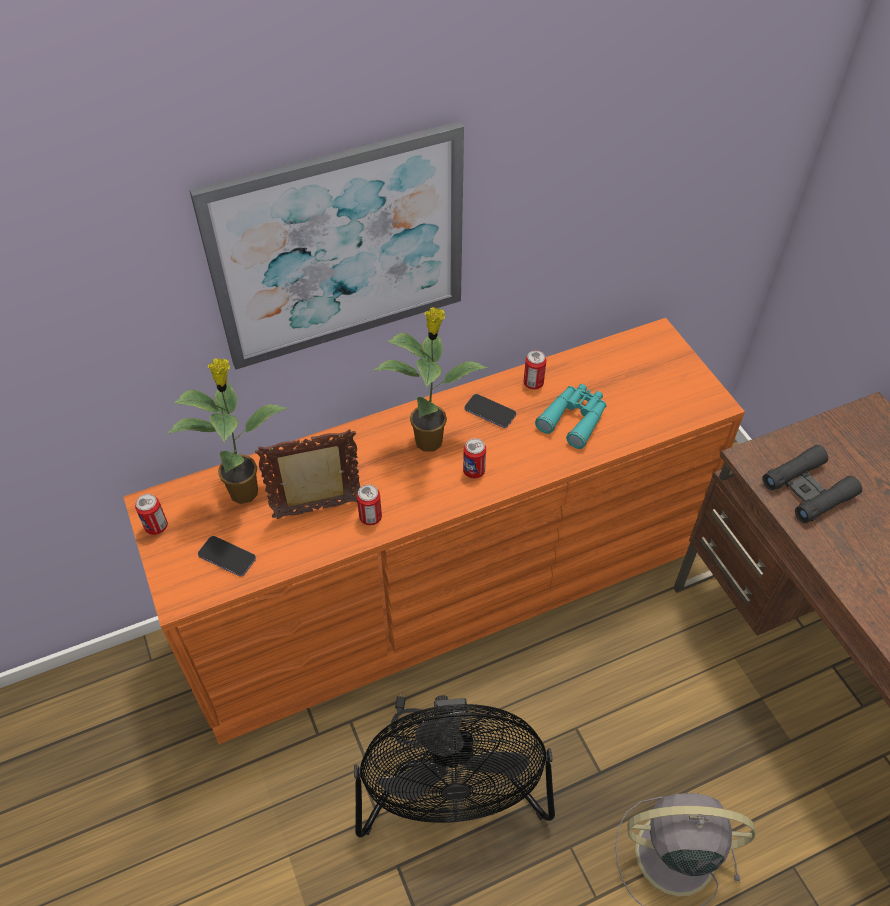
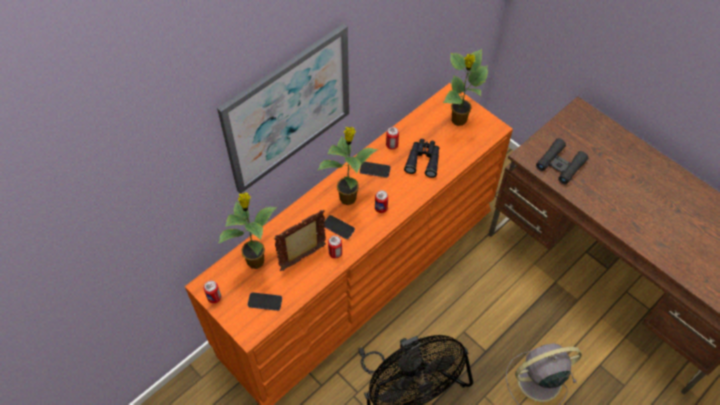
camera: 20 degrees left, 5 degrees up
turquoise binoculars [535,384,607,449] -> black binoculars [404,139,439,178]
none -> phone [324,215,355,239]
none -> potted plant [443,49,488,126]

